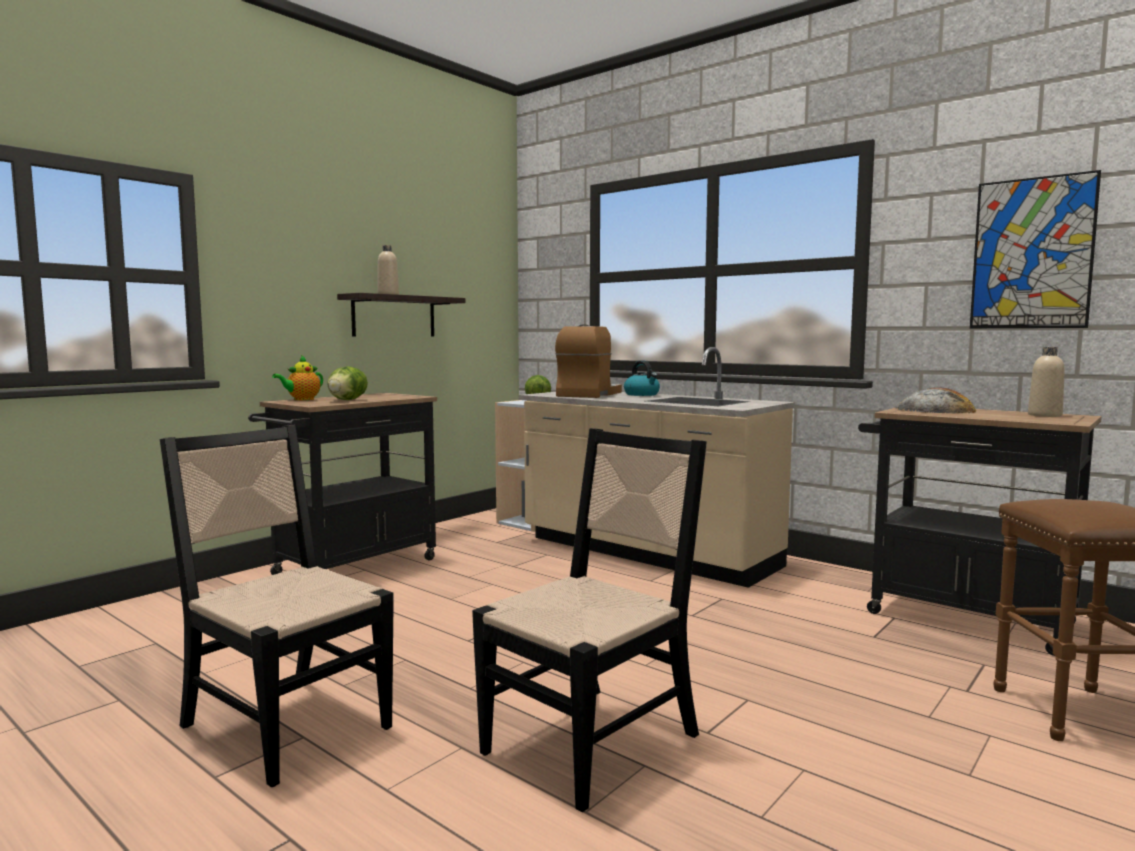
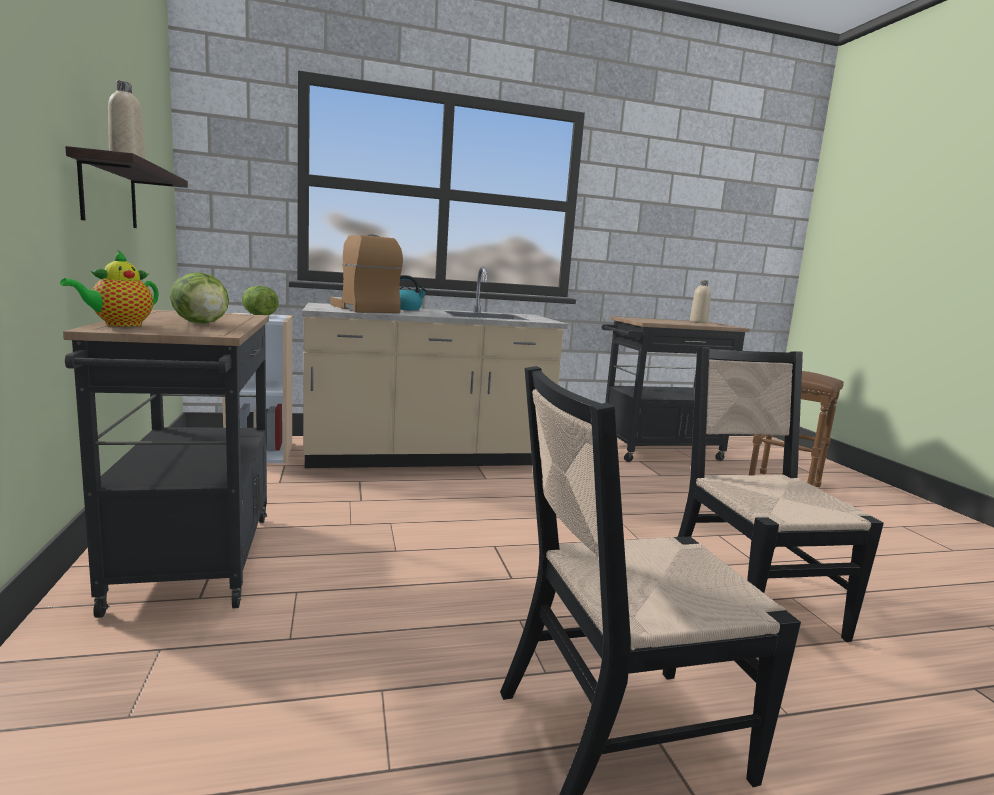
camera: 55 degrees left, 5 degrees up
teapot [272,355,323,400] -> teapot turned 45 degrees clockwise [60,249,159,327]
bread [896,387,976,413] -> none
picture [970,170,1101,328] -> none

